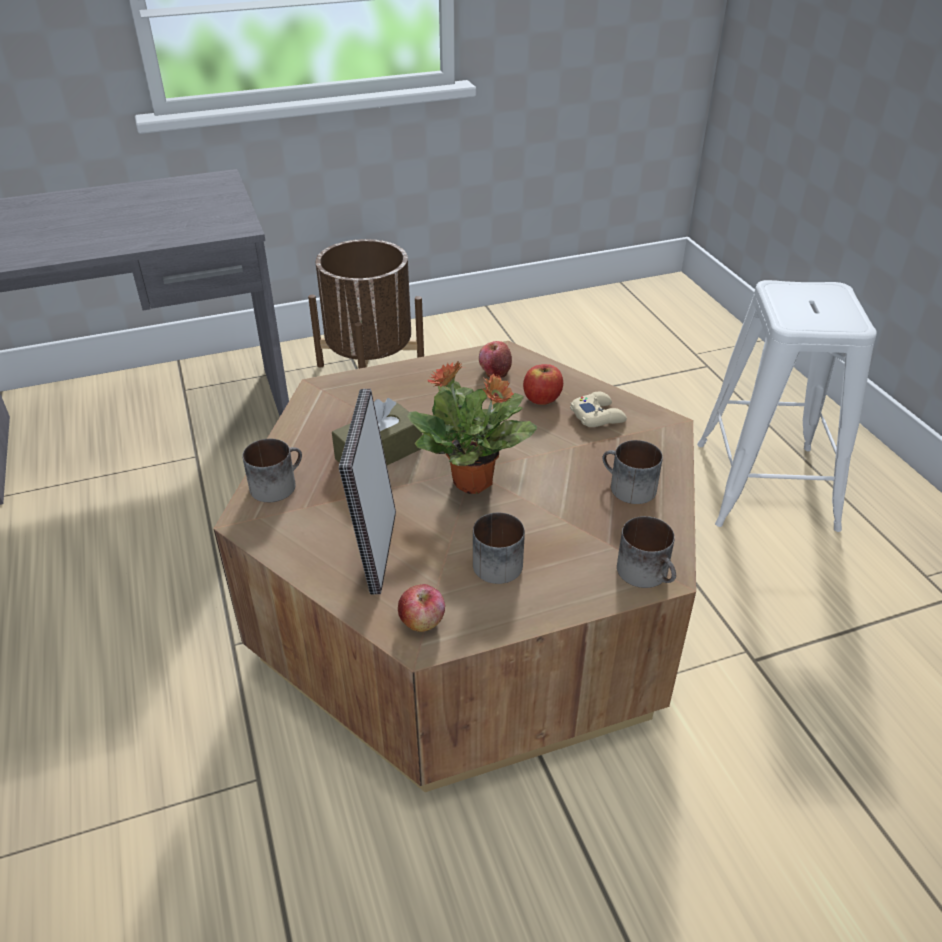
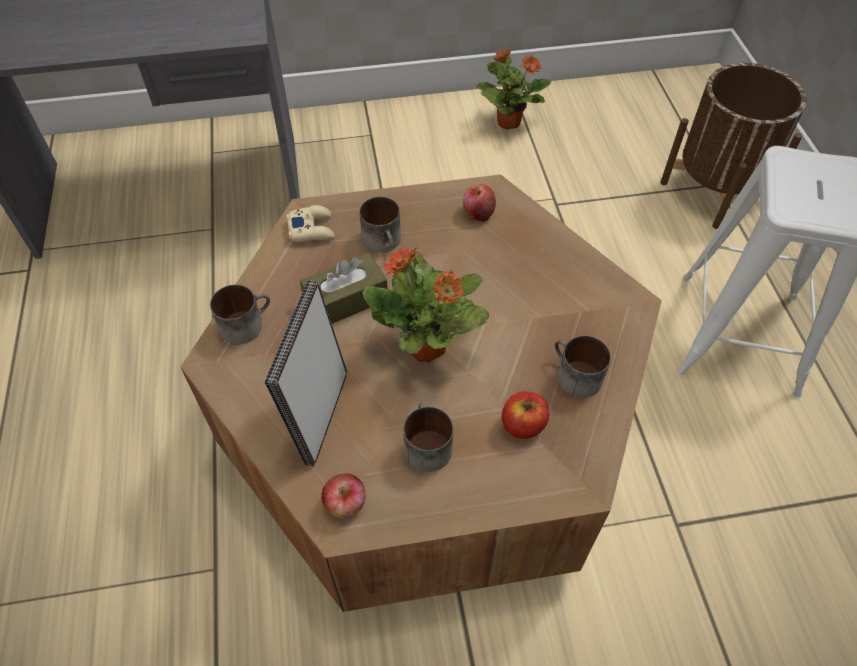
camera: 10 degrees right, 15 degrees up
brown planter [308,239,424,369] -> brown planter moved to [660,63,806,229]
apple [523,364,563,405] -> apple moved to [501,391,549,439]
beige game controller [570,392,627,427] -> beige game controller moved to [287,205,335,242]
mug [617,516,676,588] -> mug moved to [359,197,401,252]
none -> potted plant [476,48,551,130]

